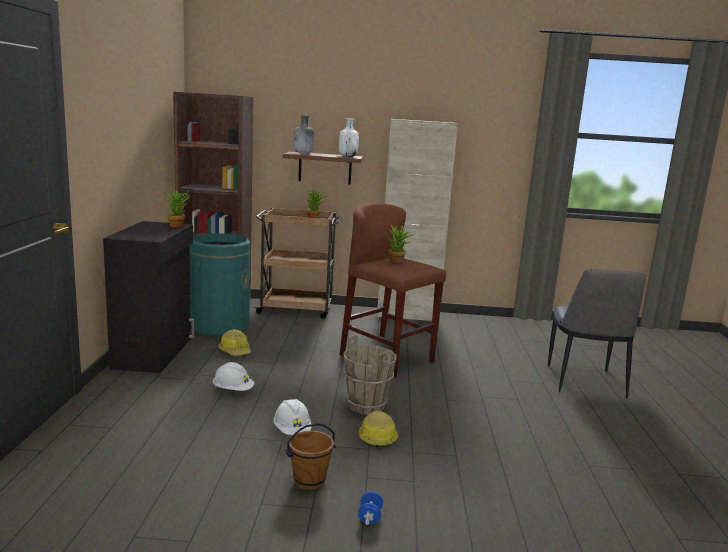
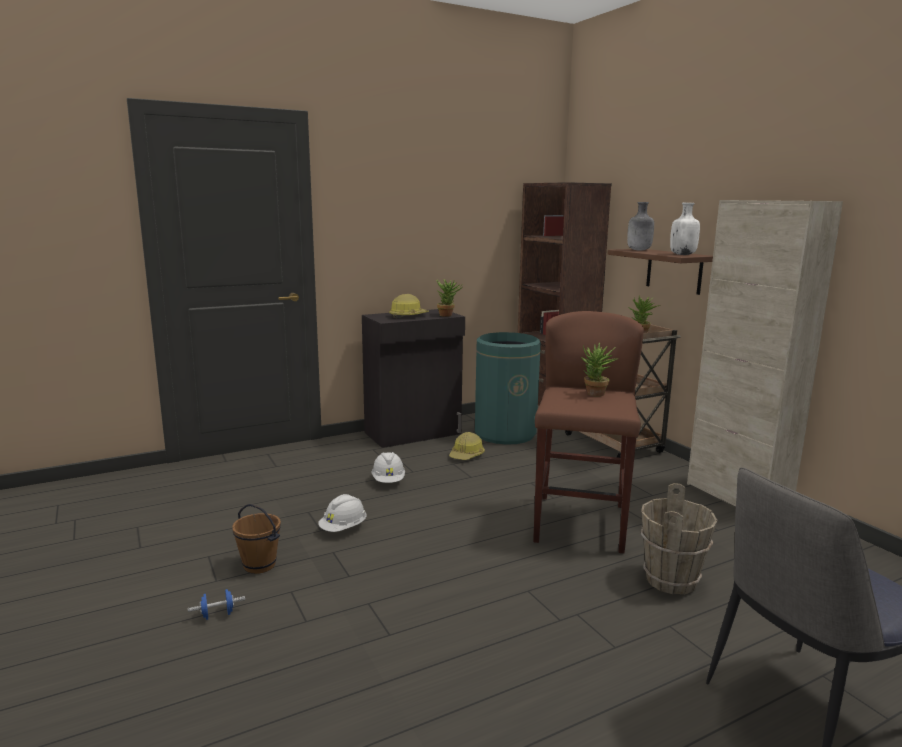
camera: 60 degrees right, 0 degrees up
brown bucket [343,335,396,415] -> brown bucket moved to [640,483,717,594]
hard hat [359,411,398,448] -> hard hat moved to [389,294,429,318]

